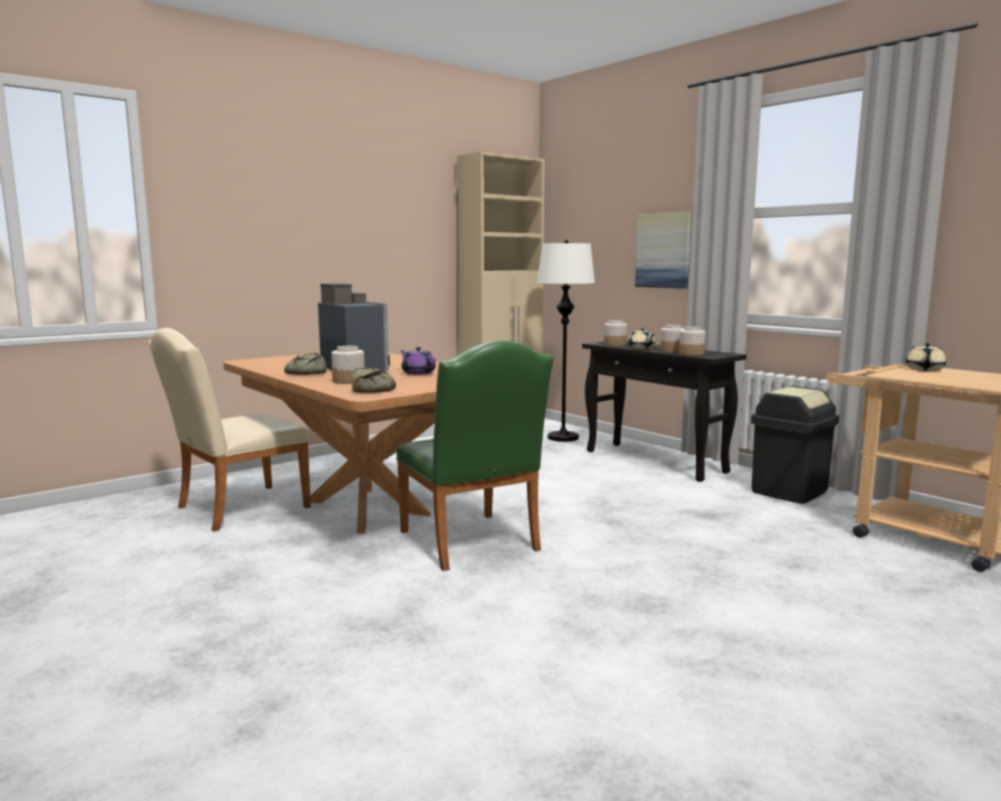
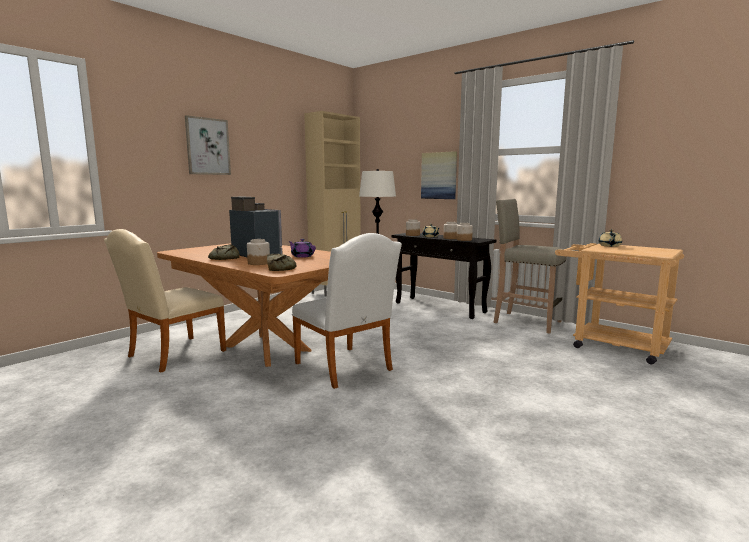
camera: 10 degrees left, 0 degrees up
green chair [396,340,554,571] -> white chair [292,233,402,389]
black trash can [751,386,839,504] -> beige stool [493,199,567,334]
none -> picture [185,115,231,175]

